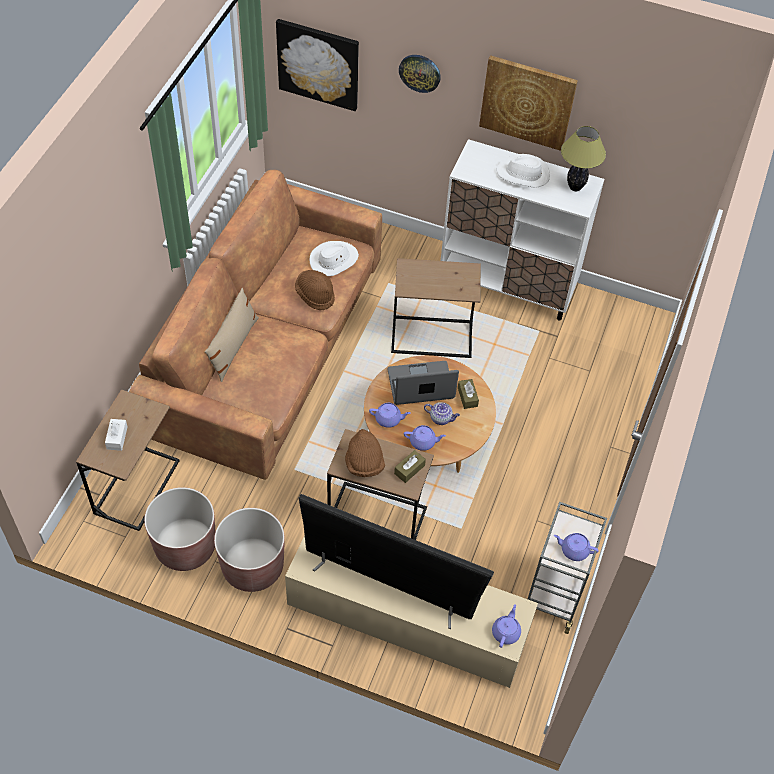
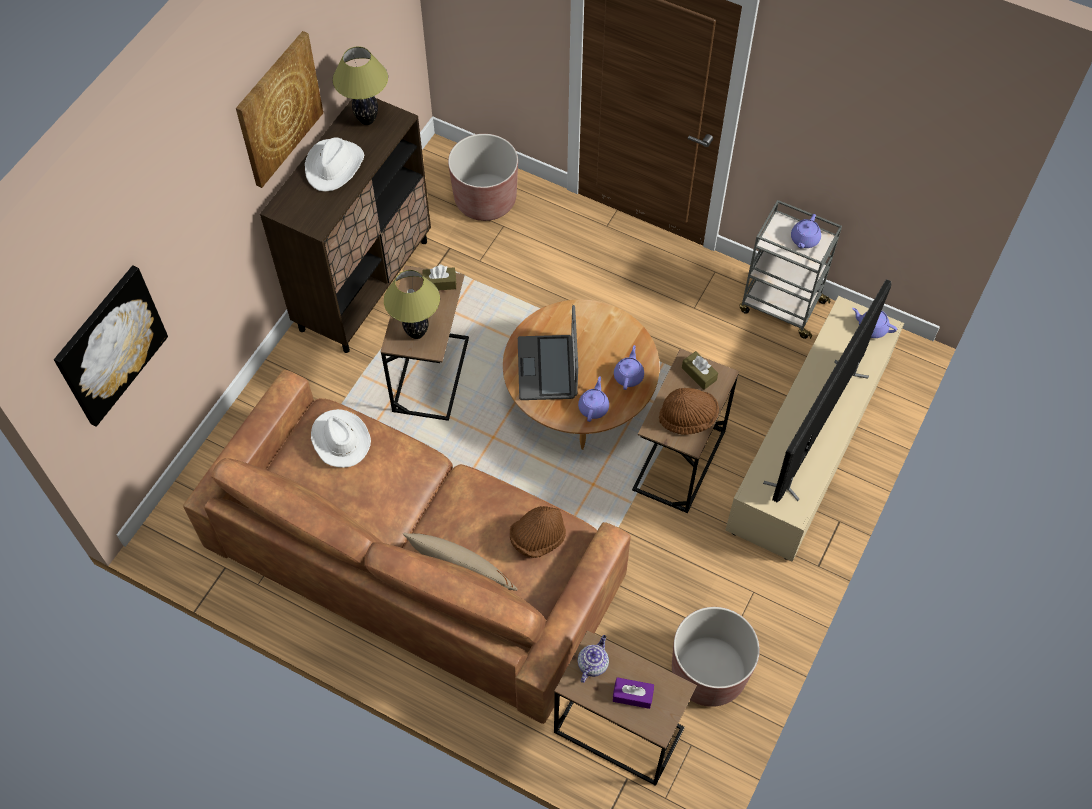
camera: 80 degrees left, 5 degrees up
white tissue box [105,419,127,451] -> purple tissue box [613,677,654,709]
brown planter [214,508,285,592] -> brown planter moved to [448,134,518,221]
brown hat [295,270,335,310] -> brown hat moved to [510,506,566,558]
wall clock [399,55,441,93] -> none
teapot [424,402,460,425] -> teapot moved to [578,635,609,683]
white cabinet [441,139,604,321] -> brown cabinet [260,98,431,353]
brown tissue box [458,379,479,409] -> brown tissue box moved to [423,266,456,291]
none -> table lamp [384,270,440,339]

